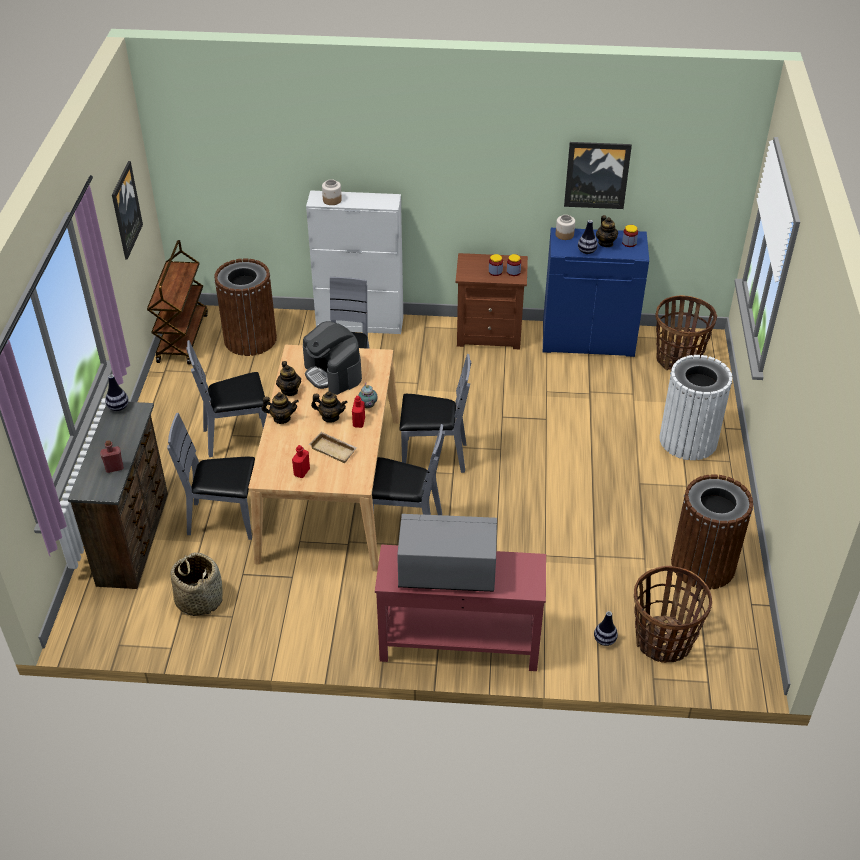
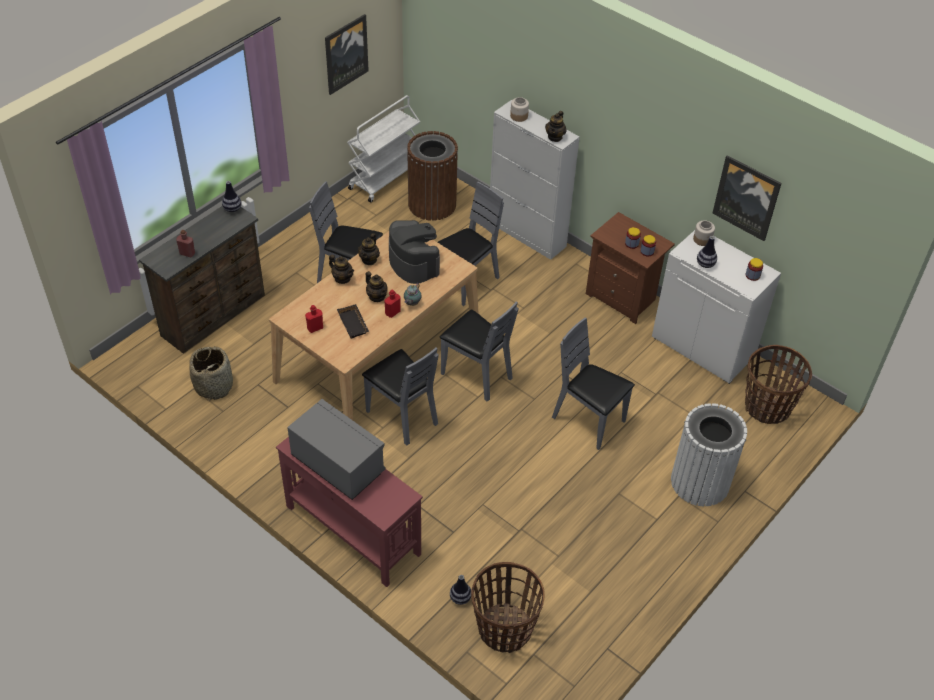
camera: 35 degrees right, 5 degrees up
brown cart [147,240,208,365] -> white cart [347,95,420,203]
grey chair [167,413,255,540] -> grey chair moved to [552,317,635,450]
coffee machine [303,321,362,395] -> coffee machine turned 150 degrees clockwise [389,220,440,284]
beige tray [309,432,357,463] -> black tray [337,304,369,339]
blue cabinet [543,228,649,357] -> white cabinet [652,230,781,384]
teapot [596,215,618,247] -> teapot moved to [545,111,567,142]
brown trash can [671,474,753,590] -> none

